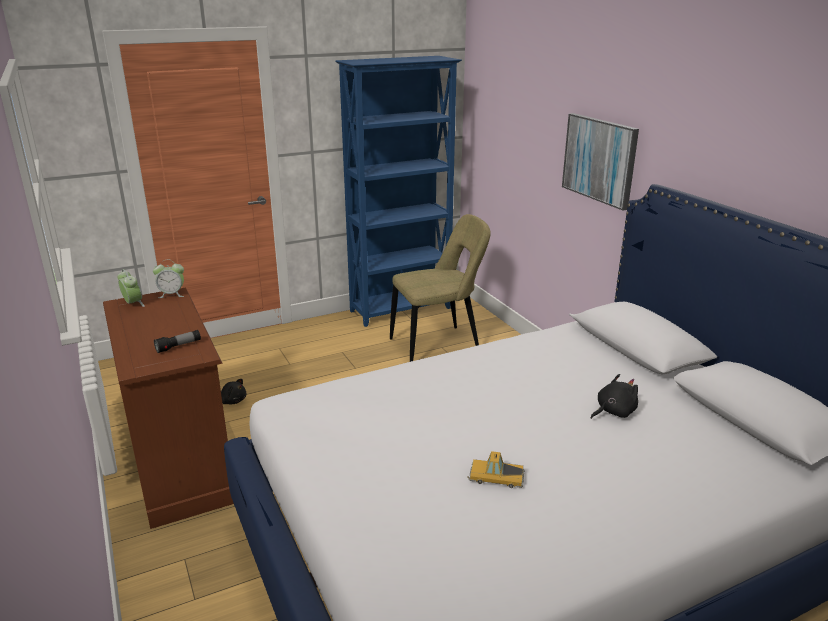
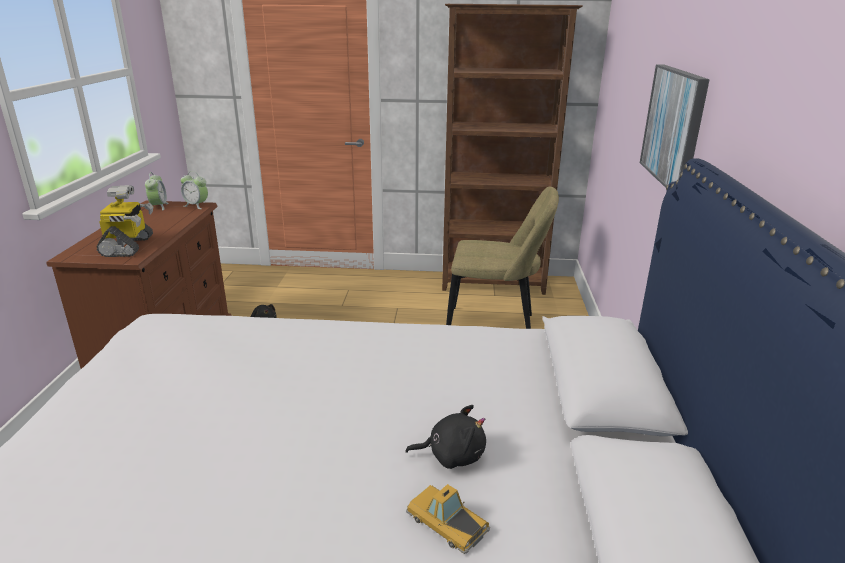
camera: 30 degrees right, 0 degrees up
flashlight [154,330,201,353] -> toy robot [97,185,153,257]
blue bookcase [335,56,462,327] -> brown bookcase [442,4,583,295]
toy car [467,451,524,488] -> toy car moved to [406,484,490,554]

